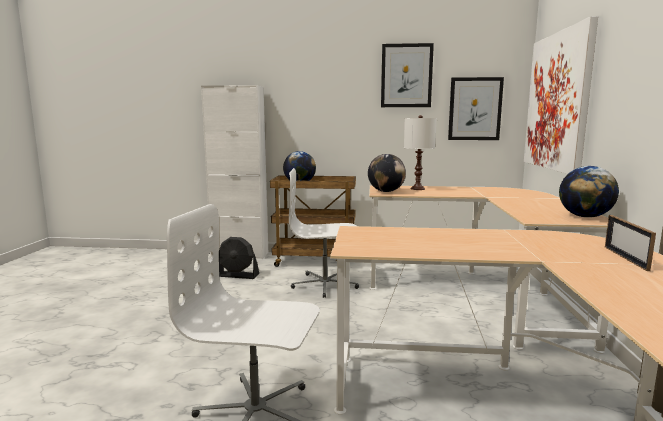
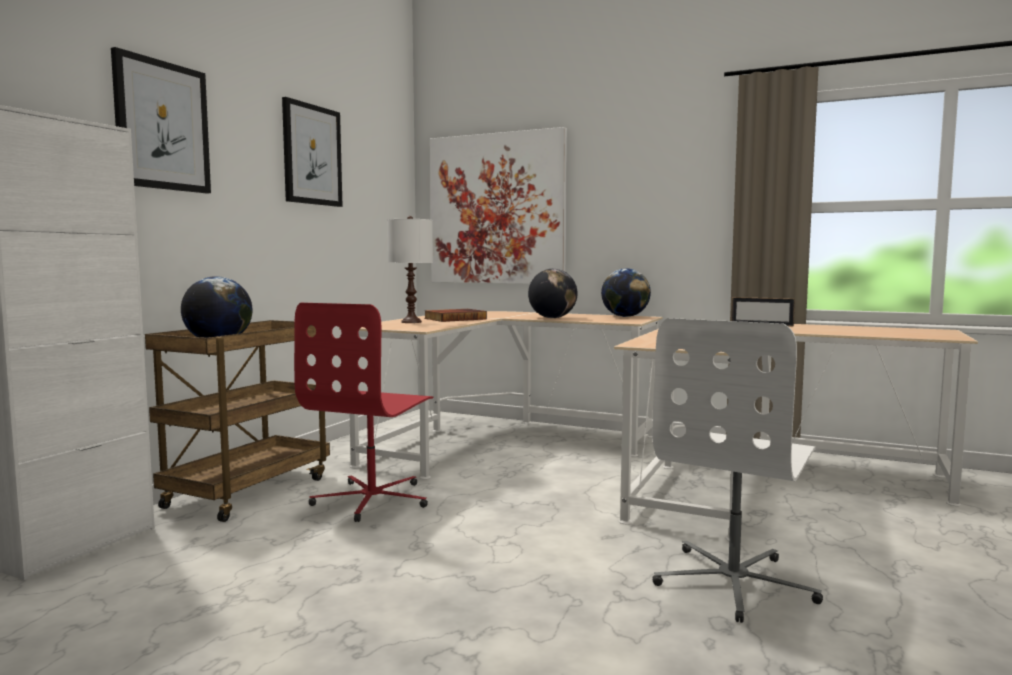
camera: 70 degrees left, 5 degrees down
black fan [219,237,259,279] -> none
white office chair [289,168,359,298] -> red office chair [294,303,433,522]
globe [368,154,406,192] -> globe moved to [528,269,578,318]
picture [448,77,504,140] -> picture moved to [111,47,211,193]
none -> book [424,309,487,322]

